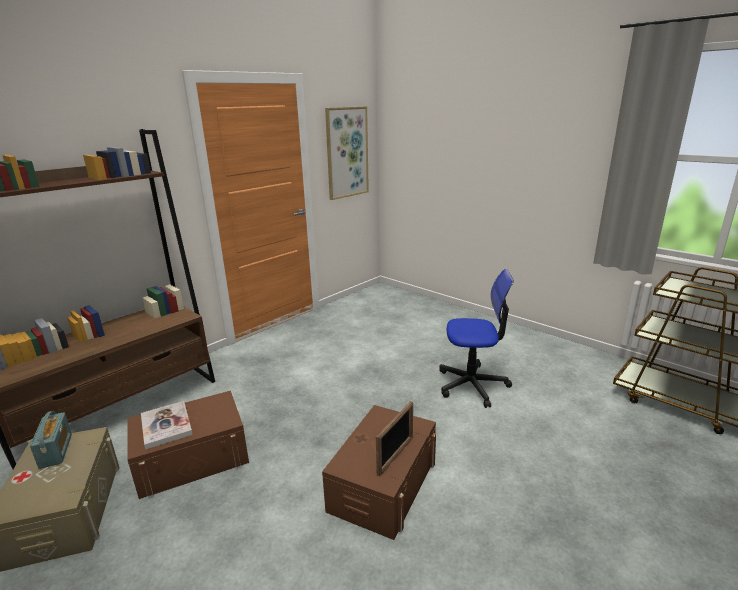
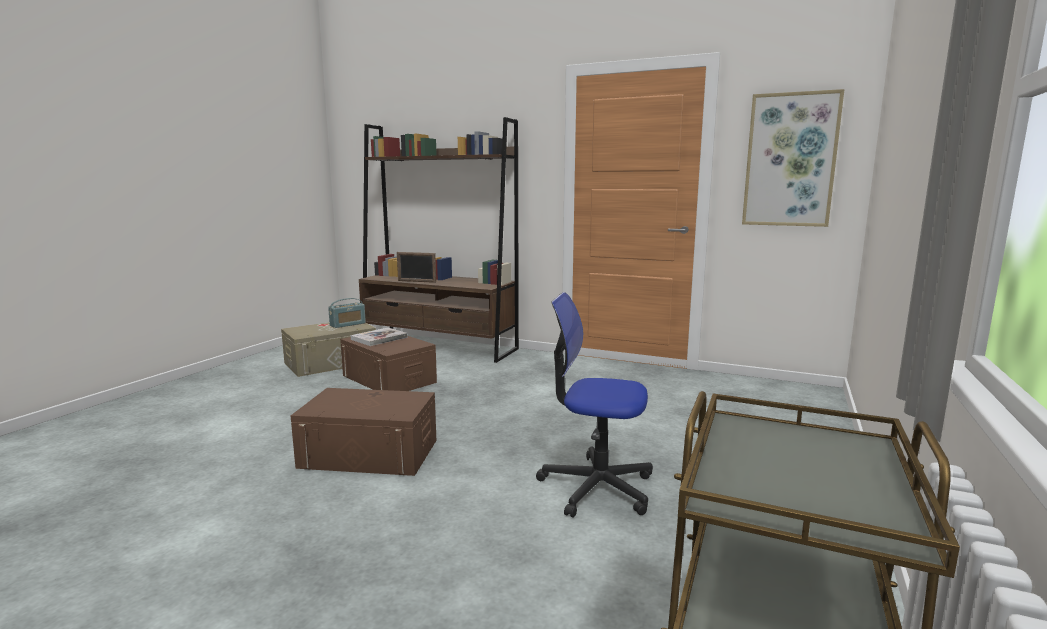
camera: 70 degrees right, 10 degrees down
picture frame [376,401,413,476] -> picture frame moved to [397,252,436,283]
office chair [439,269,514,408] -> office chair turned 120 degrees clockwise [536,292,653,518]

